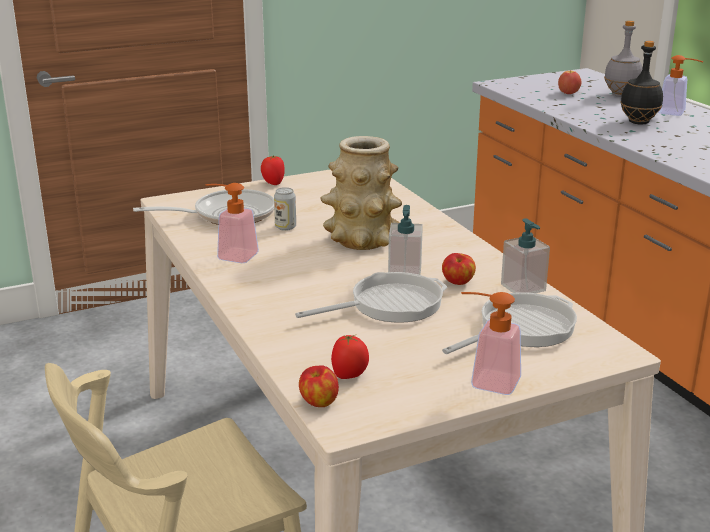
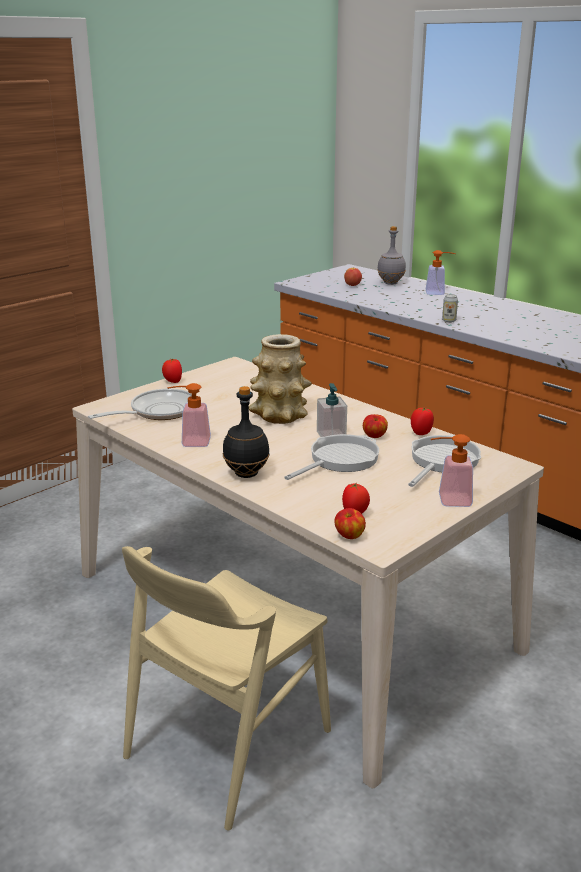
camera: 20 degrees left, 0 degrees up
can [274,187,296,231] -> can moved to [442,294,458,323]
soap dispenser [501,218,550,293] -> tomato [411,407,434,435]
black bottle [620,41,663,124] -> black bottle moved to [223,386,270,478]

